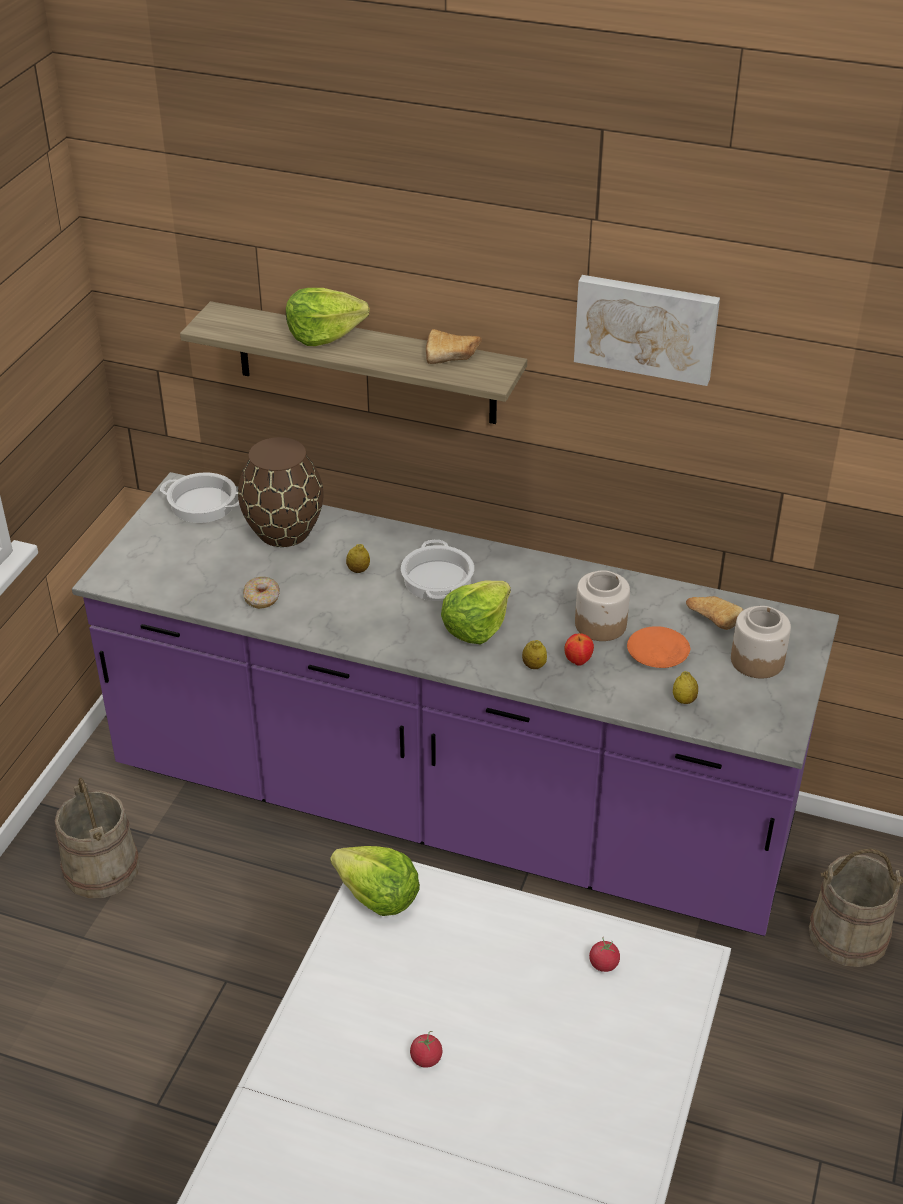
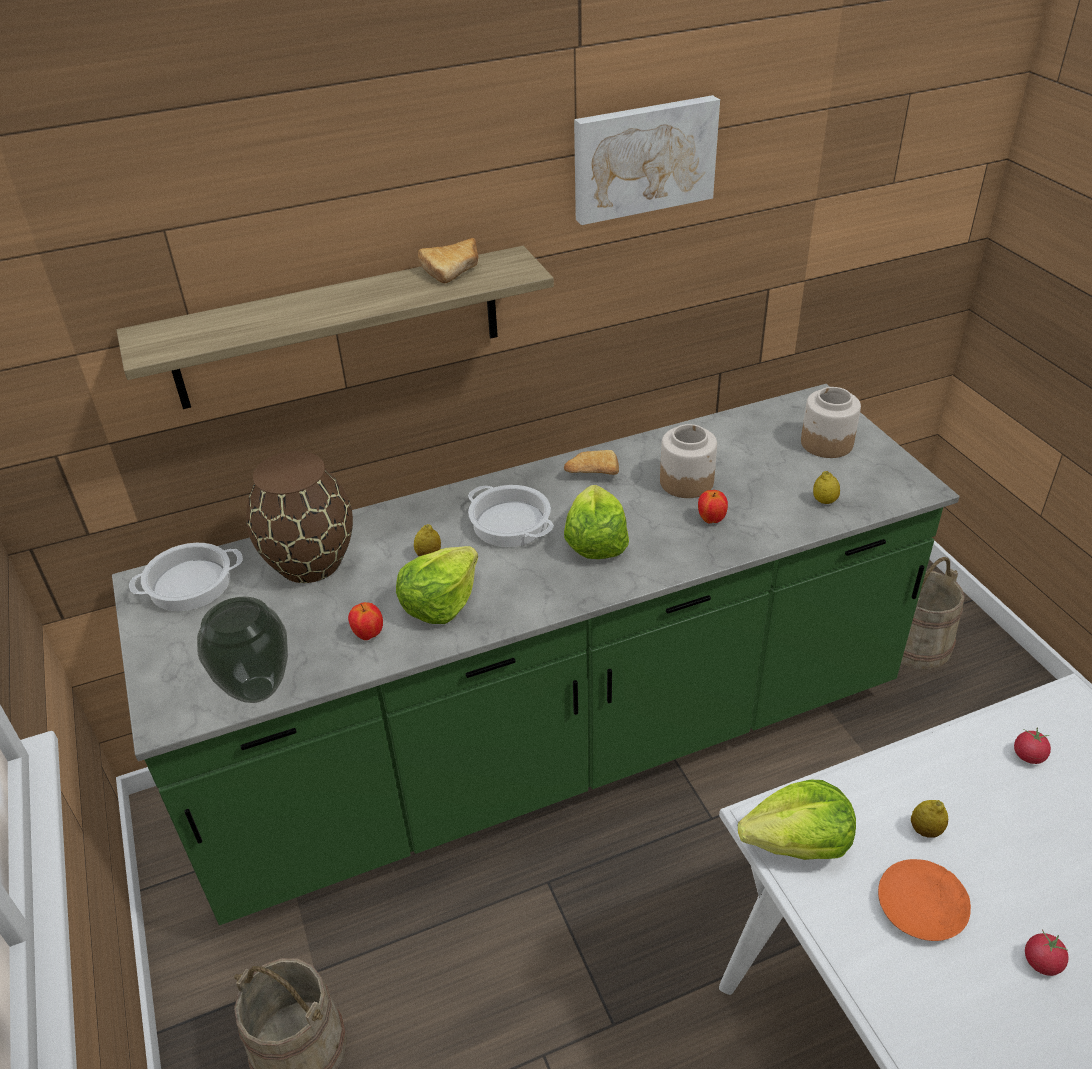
camera: 40 degrees left, 0 degrees up
purple counter [72,472,839,936] -> green counter [112,384,960,925]
donut [243,577,280,609] -> apple [348,602,383,640]
lettuce [286,288,370,346] -> lettuce moved to [396,546,478,624]
lemon [522,640,547,669] -> lemon moved to [911,800,948,838]
orange plate [627,626,690,668] -> orange plate moved to [878,859,971,941]
bread [686,596,743,630] -> bread moved to [564,450,619,475]
none -> vase [197,597,288,703]

